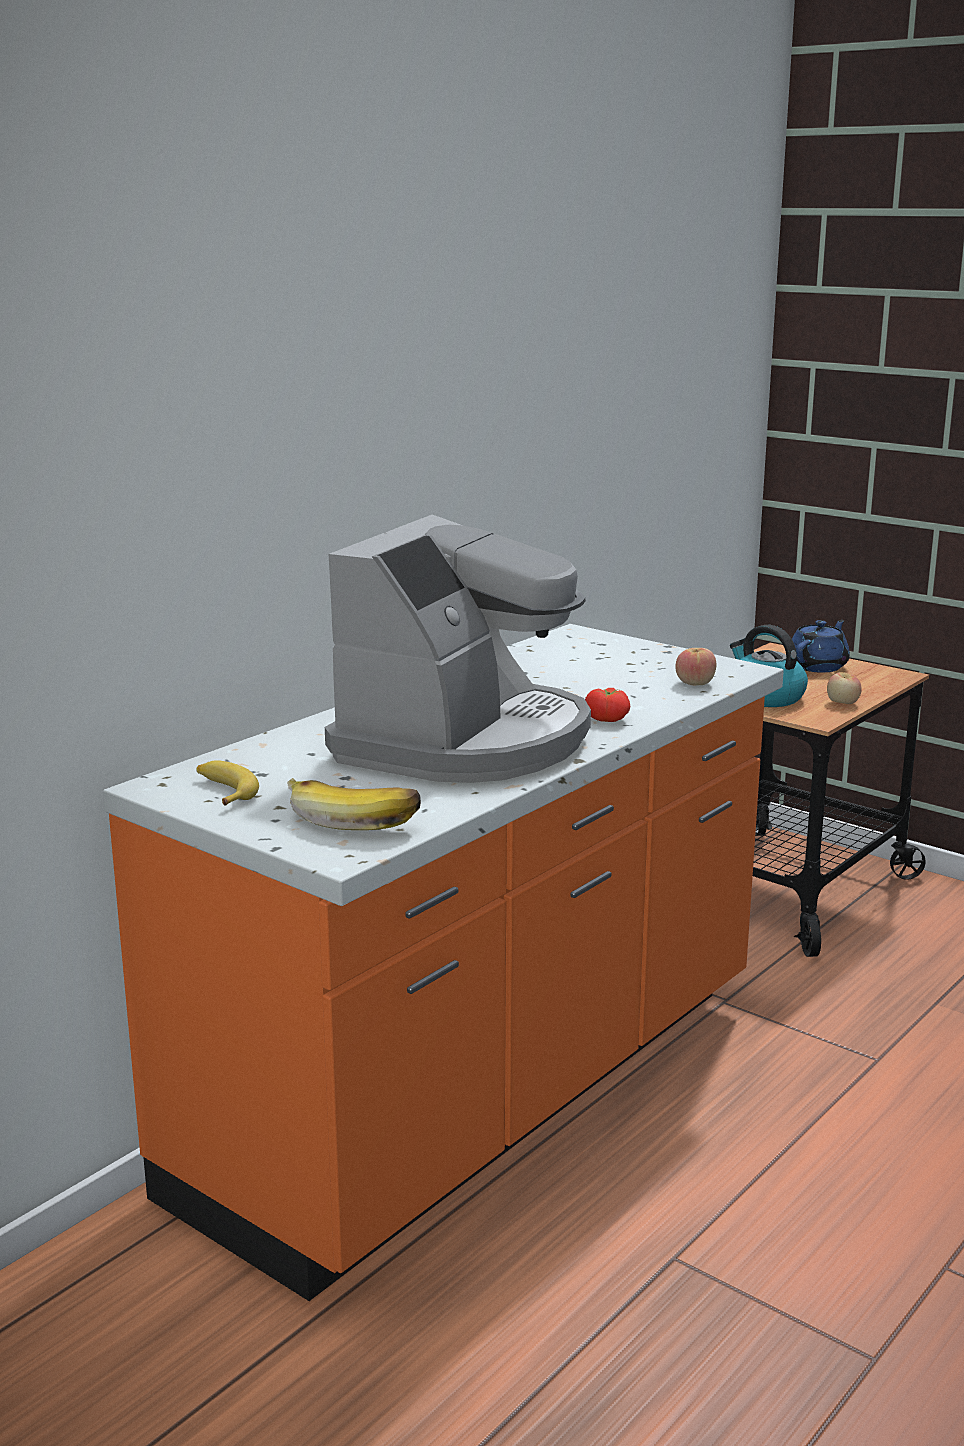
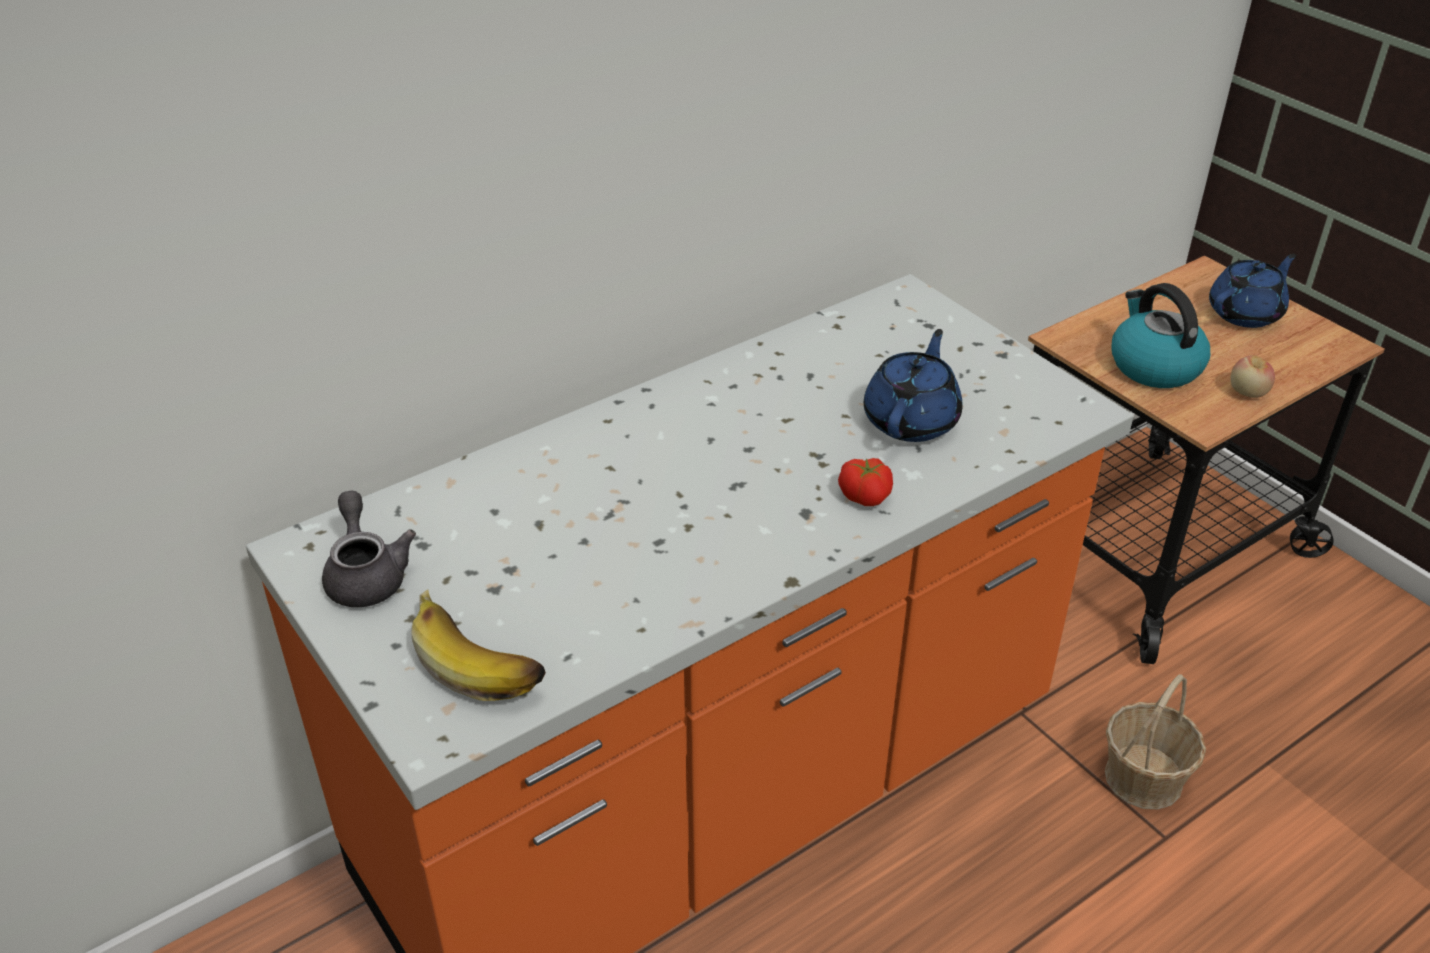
camera: 15 degrees right, 20 degrees up
banana [196,760,259,806] -> grey teapot [322,490,416,607]
coffee machine [325,515,591,783] -> none
apple [675,648,716,685] -> none
none -> blue teapot [864,329,962,442]
none -> basket [1105,674,1206,809]

